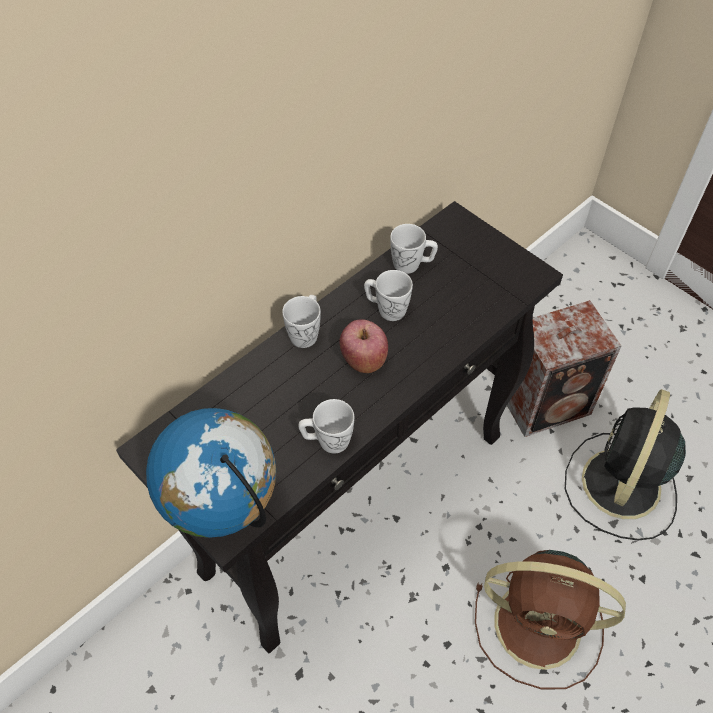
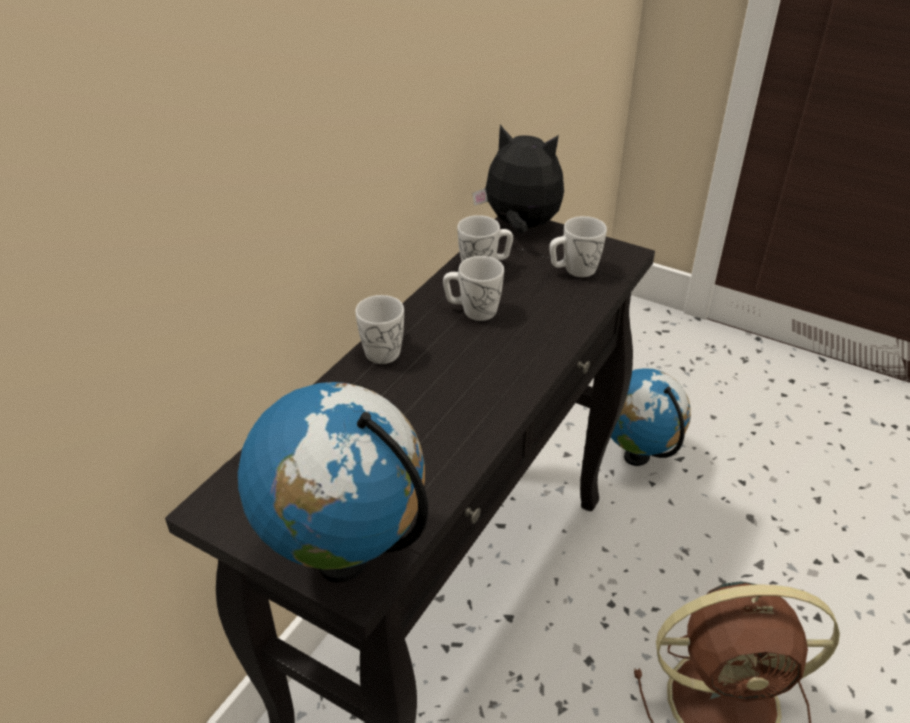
camera: 15 degrees left, 15 degrees down
white mug [299,399,354,453] -> white mug moved to [549,216,607,277]
apple [339,319,388,373] -> none
speaker [507,300,621,437] -> globe [611,369,691,466]
black fan [565,389,686,540] -> none
none -> plush toy [472,125,564,233]

